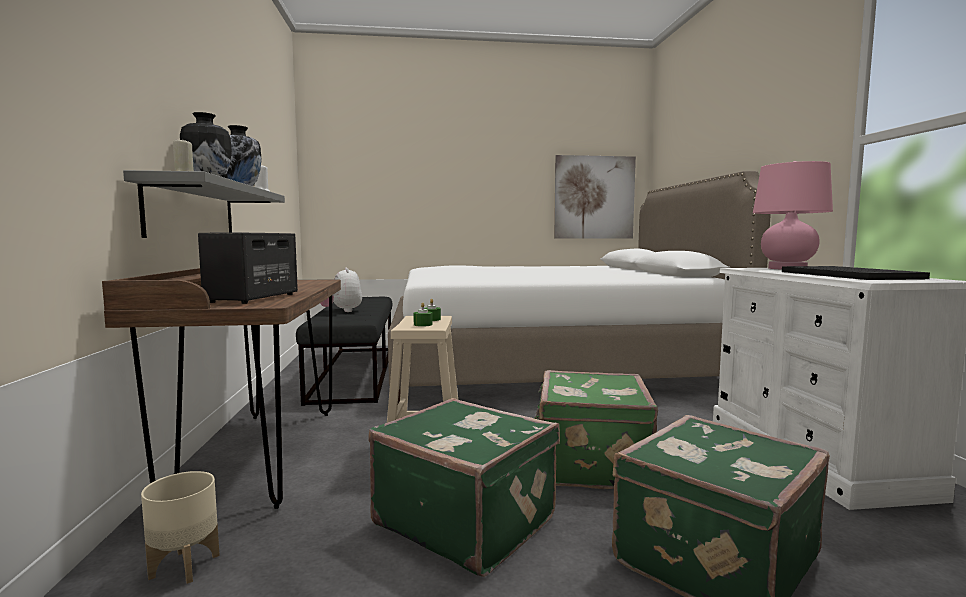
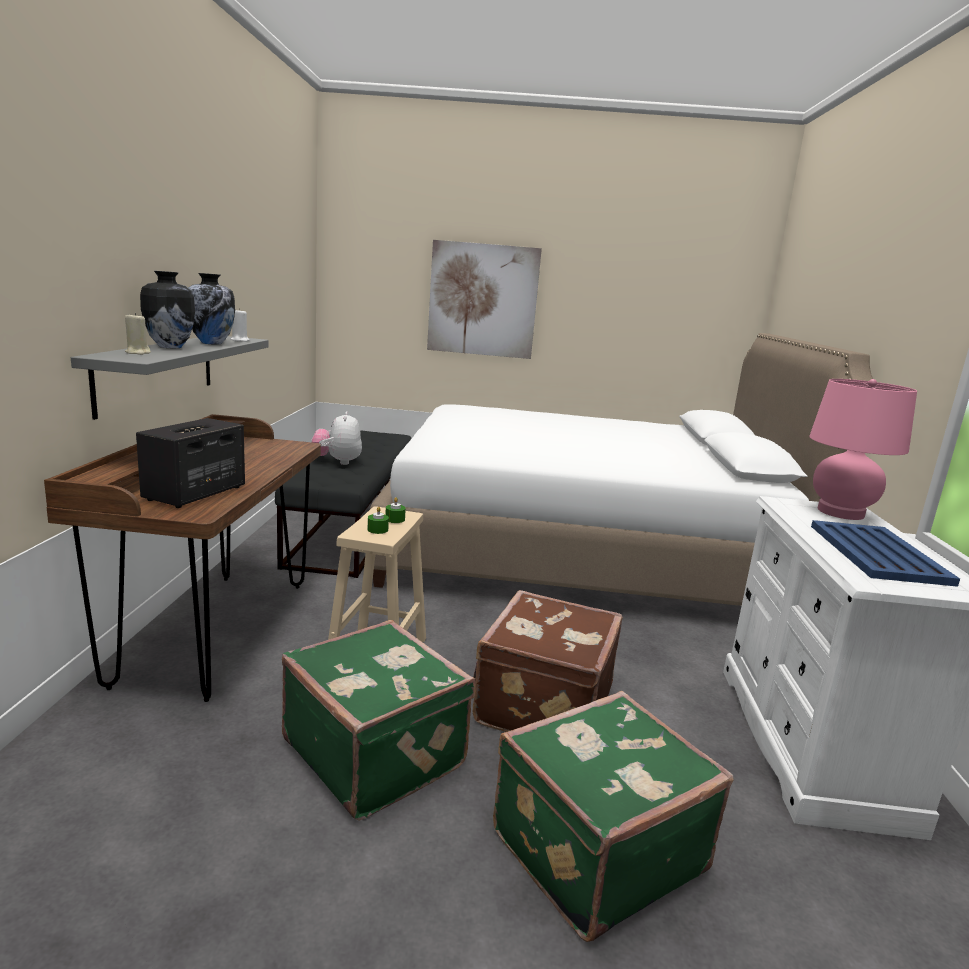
camera: 10 degrees right, 10 degrees up
beige planter [141,471,220,584] -> none
green suitcase [534,370,658,489] -> brown suitcase [473,590,623,732]
picture [554,155,636,239] -> picture moved to [427,240,542,359]
black tray [782,266,930,280] -> blue tray [811,520,960,587]

